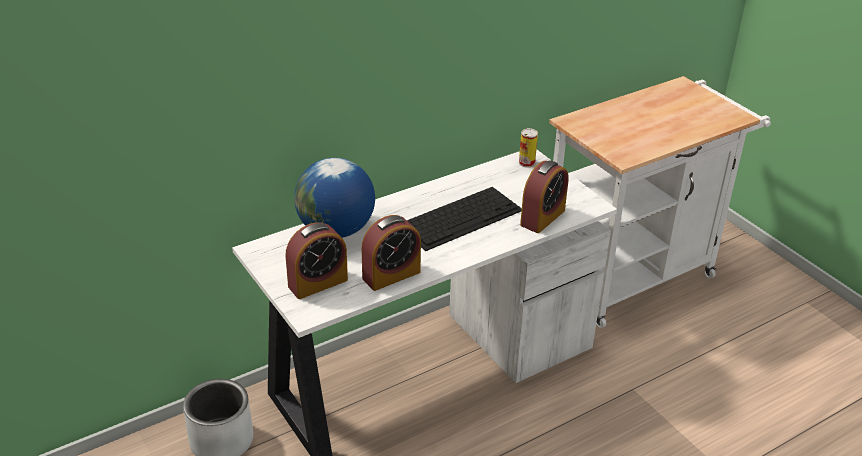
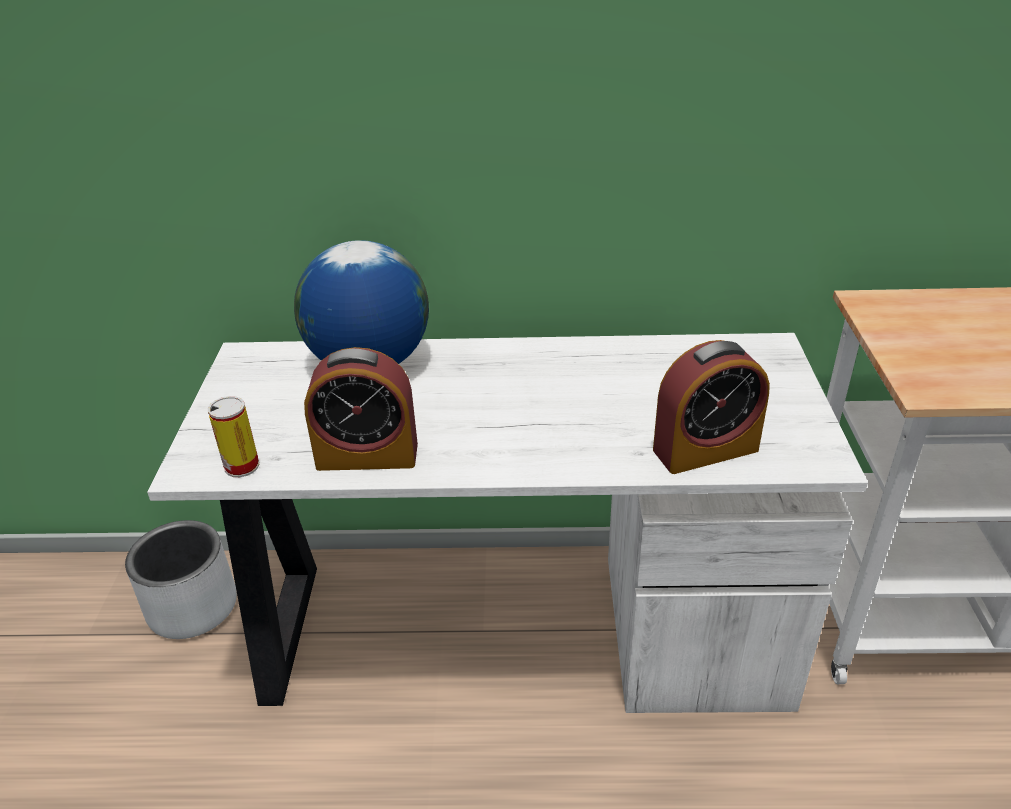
camera: 35 degrees right, 0 degrees up
alarm clock [285,222,348,299] -> none
keyboard [407,187,522,251] -> none
can [519,128,538,168] -> can moved to [208,396,259,477]

